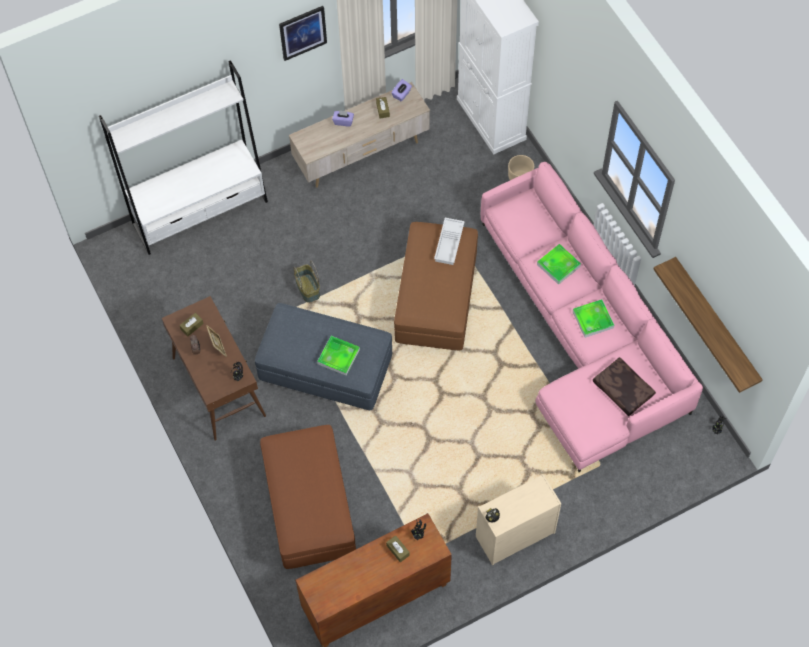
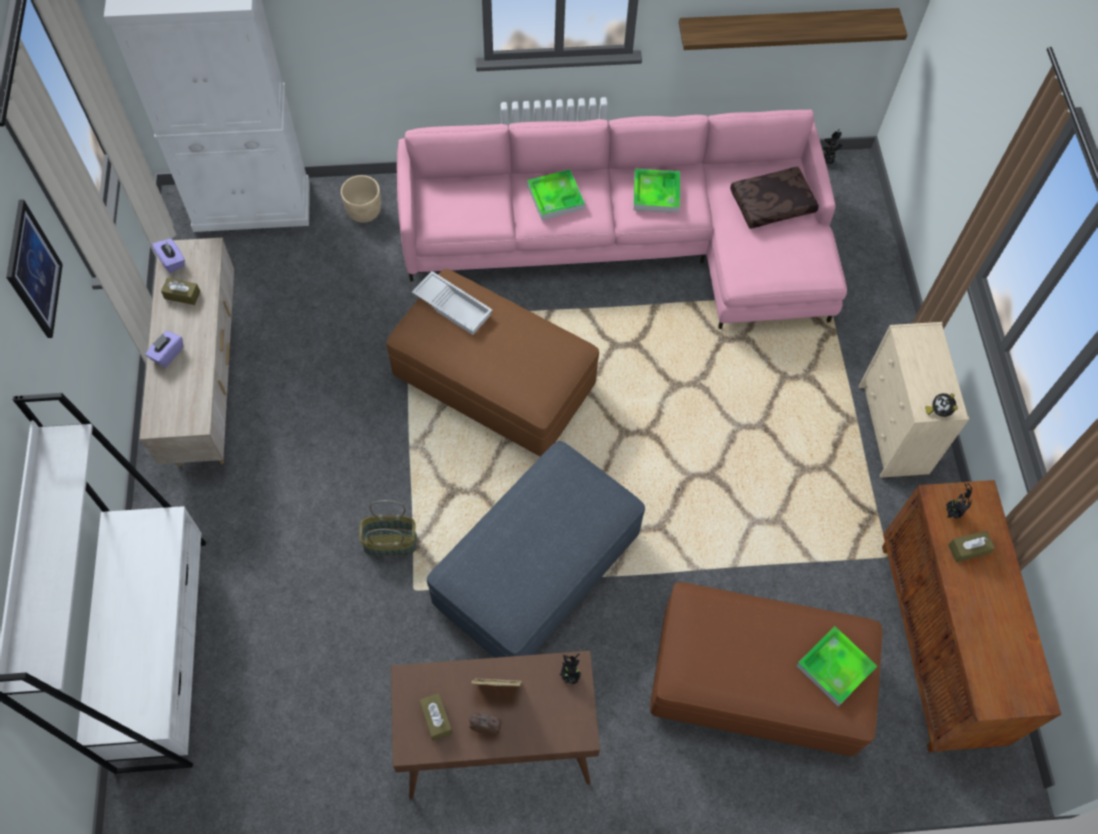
camera: 70 degrees left, 0 degrees up
tray [317,336,360,376] -> tray moved to [796,626,877,706]

